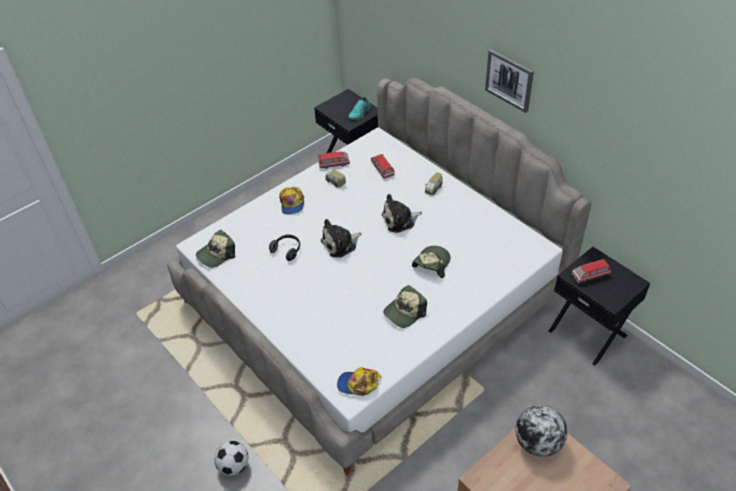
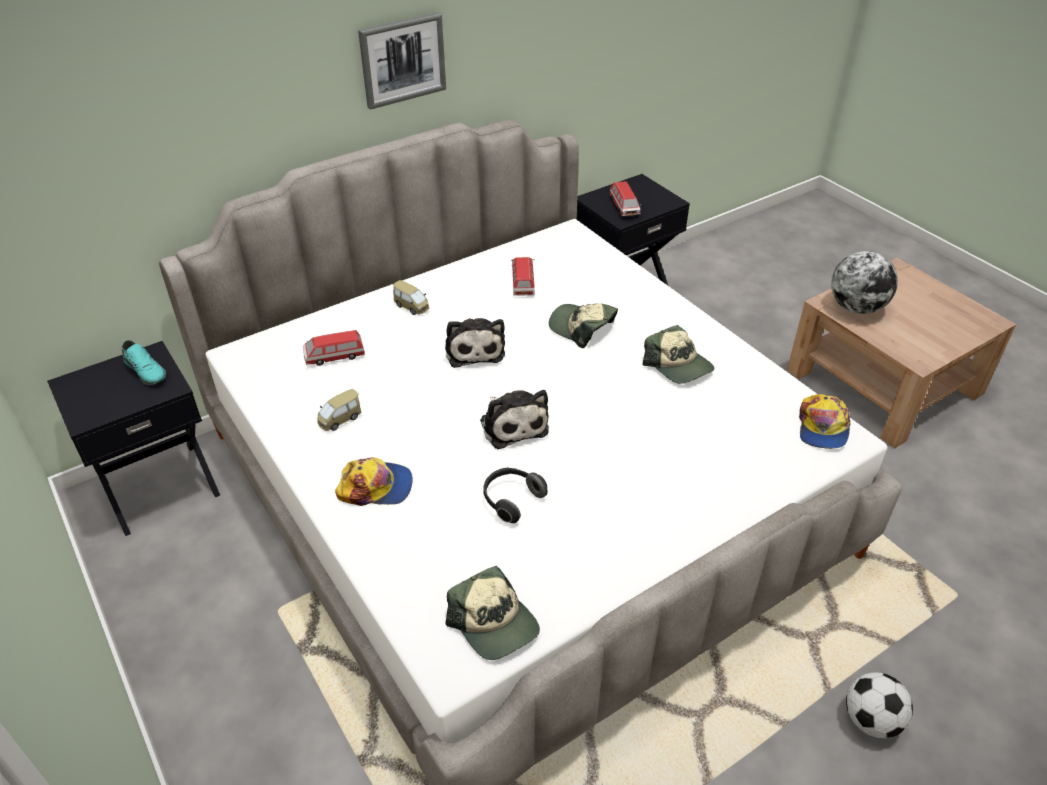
camera: 85 degrees left, 5 degrees down
toy car [318,151,350,169] -> toy car moved to [510,257,535,296]

